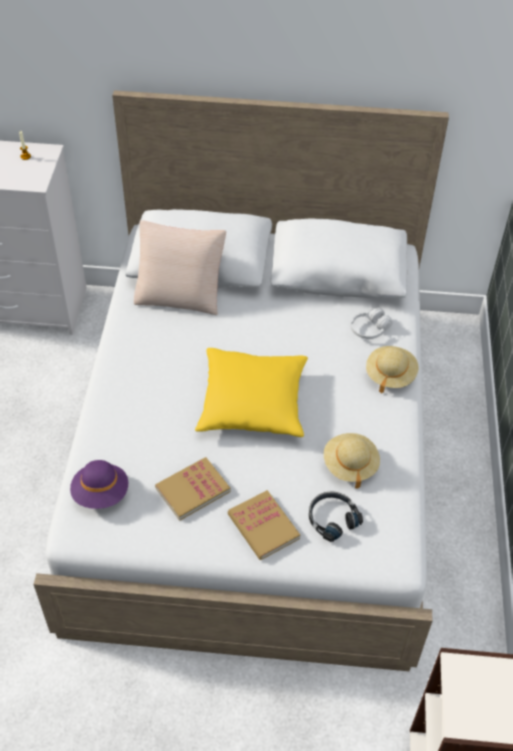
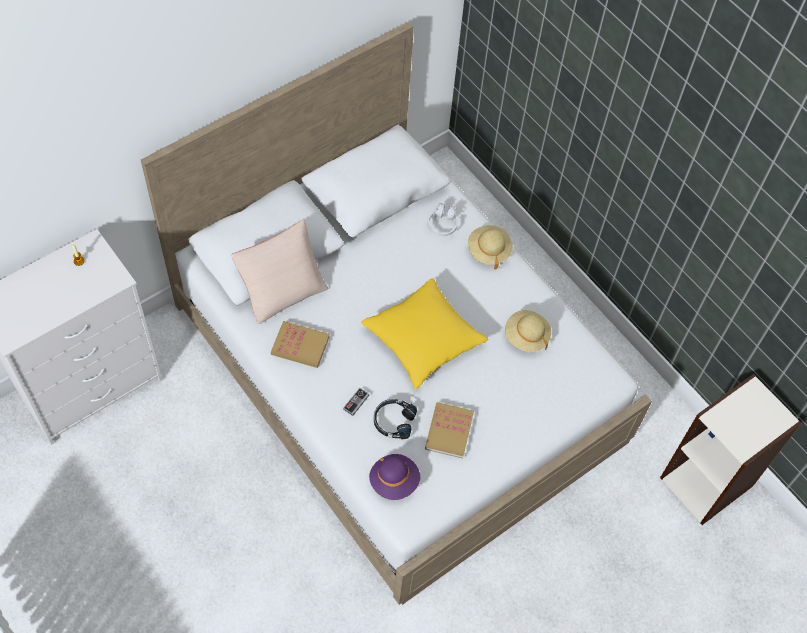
camera: 45 degrees left, 10 degrees up
book [228,490,300,560] -> book moved to [271,321,330,368]
black headphones [309,491,363,542] -> black headphones moved to [374,399,417,440]
none -> game controller [343,388,369,416]

